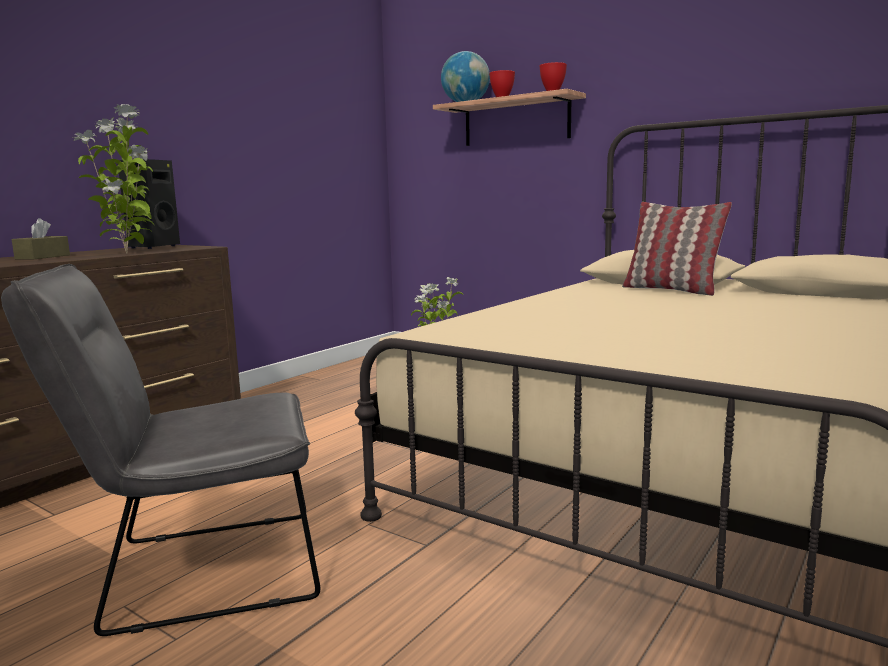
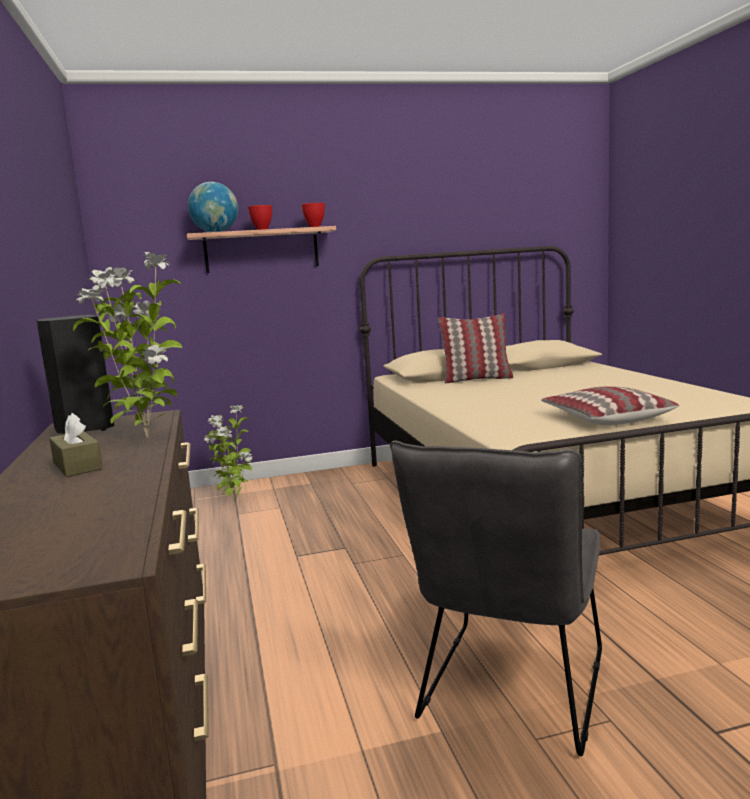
camera: 50 degrees left, 0 degrees up
none -> pillow [541,386,679,425]

